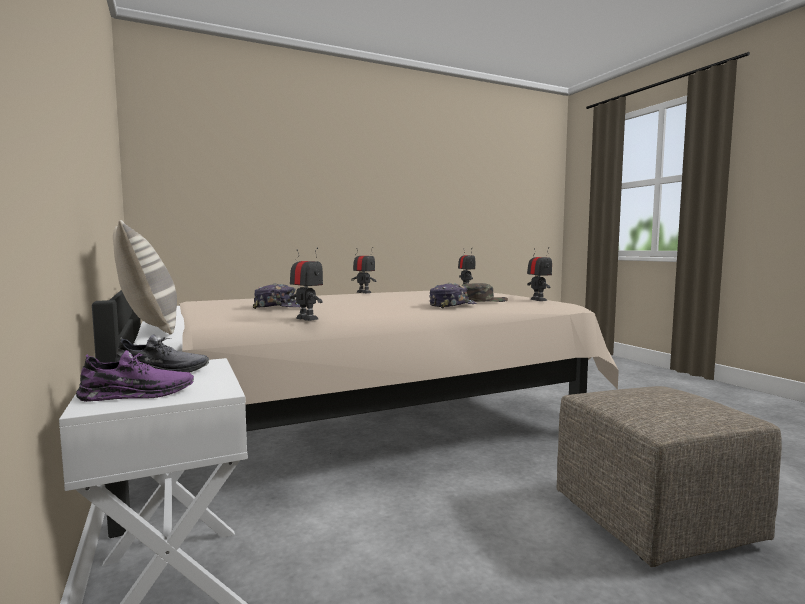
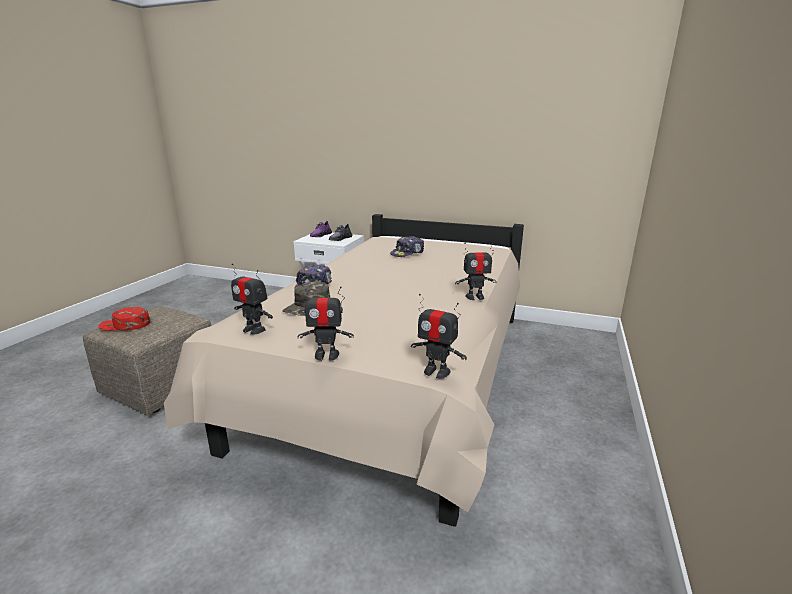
camera: 135 degrees right, 15 degrees up
pillow [113,220,177,334] -> none
toy robot [290,248,323,321] -> toy robot moved to [298,285,354,361]
none -> red cap [98,307,150,331]

